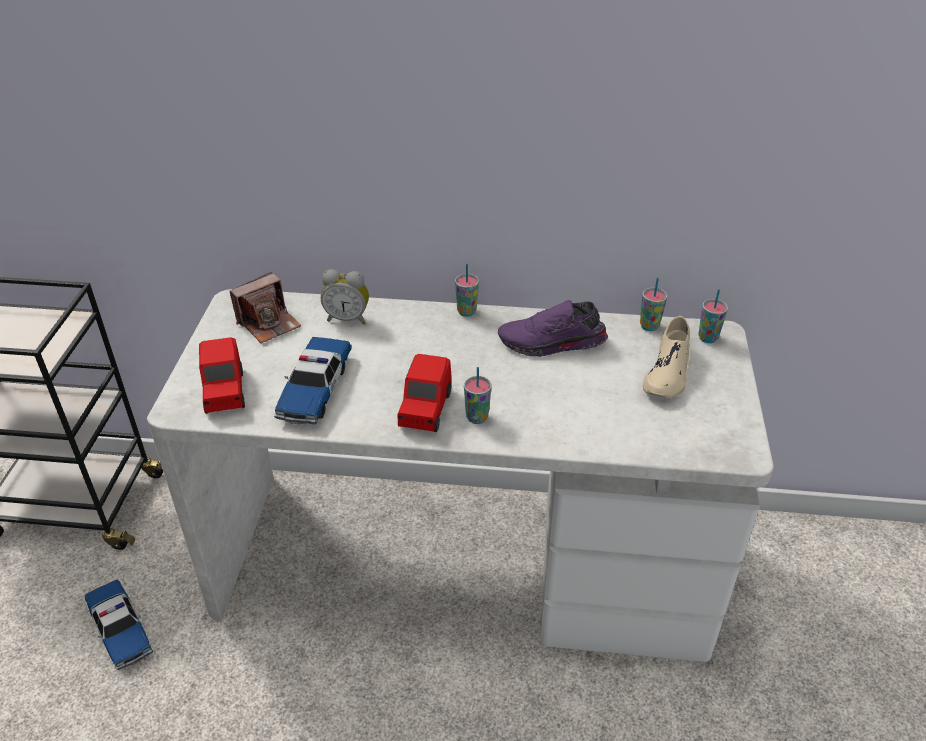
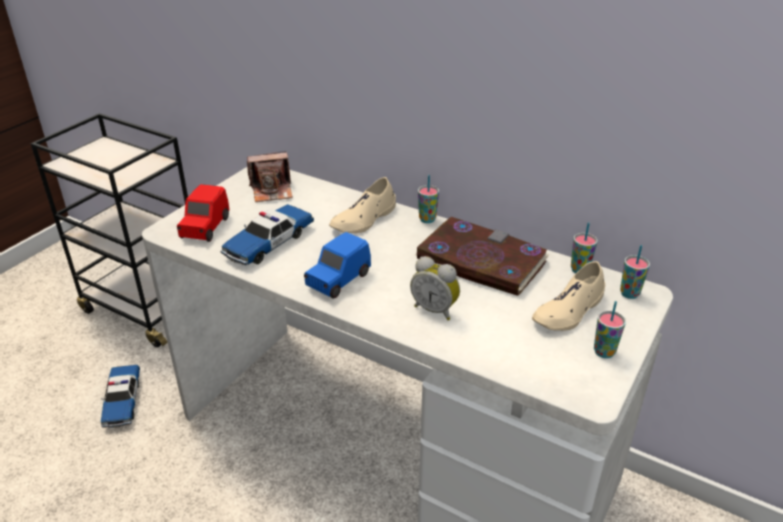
camera: 25 degrees right, 5 degrees down
alarm clock [321,269,369,325] -> alarm clock moved to [410,256,460,320]
red toy car [397,354,451,432] -> blue toy car [304,232,371,299]
cup [464,367,492,424] -> cup moved to [594,301,626,358]
purple shoe [498,300,608,357] -> book [415,217,550,296]
none -> beige shoe [329,177,396,233]

